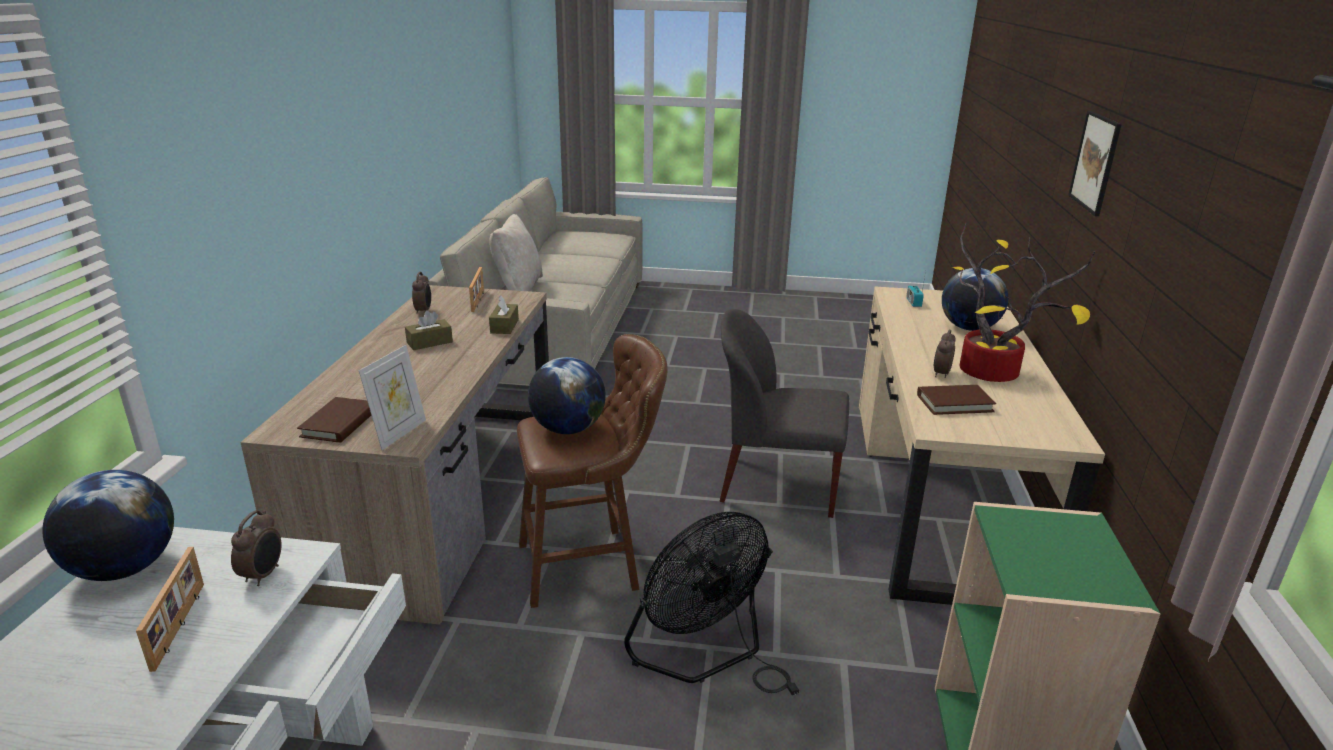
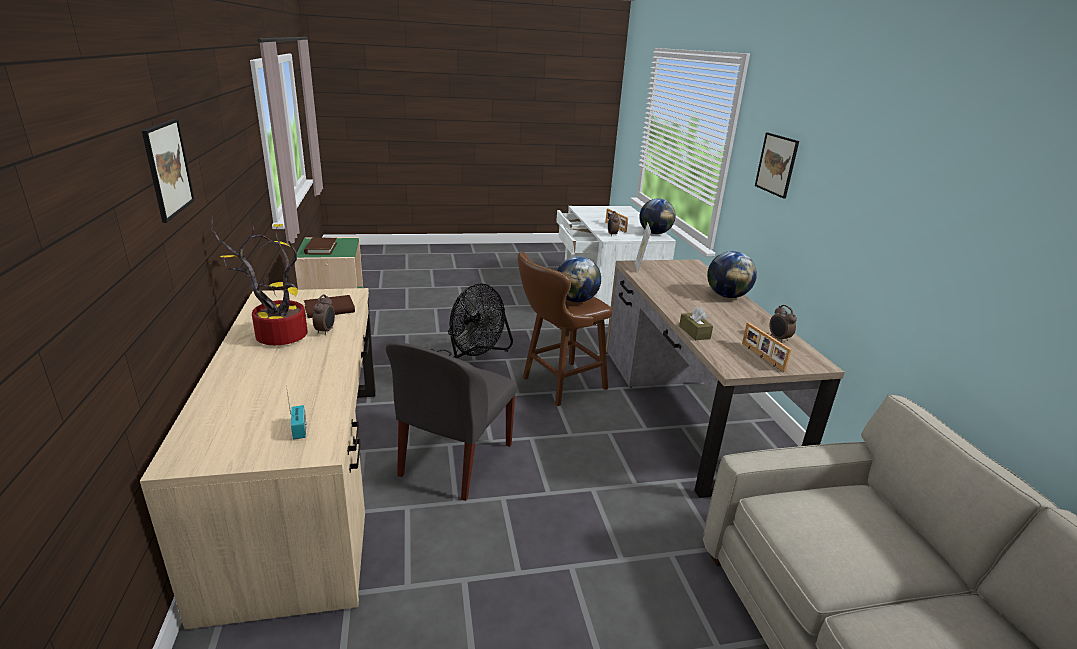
camera: 160 degrees right, 0 degrees up
brown book [297,397,371,443] -> brown book moved to [304,237,337,255]
brown tissue box [405,311,453,350] -> none
beige pillow [489,214,543,291] -> none
grey chair [719,309,849,518] -> grey chair turned 120 degrees clockwise [386,342,517,501]
globe [942,268,1008,331] -> globe moved to [707,251,757,298]
none -> picture [755,133,799,199]

